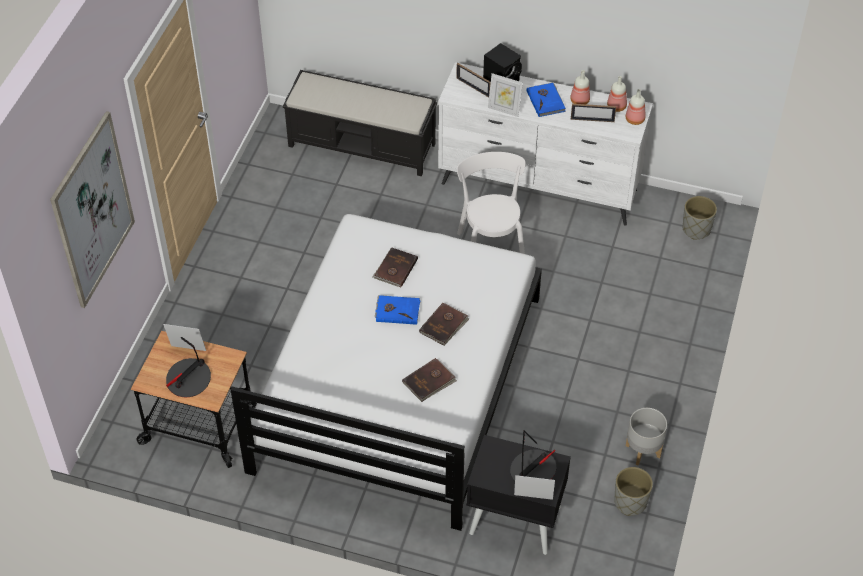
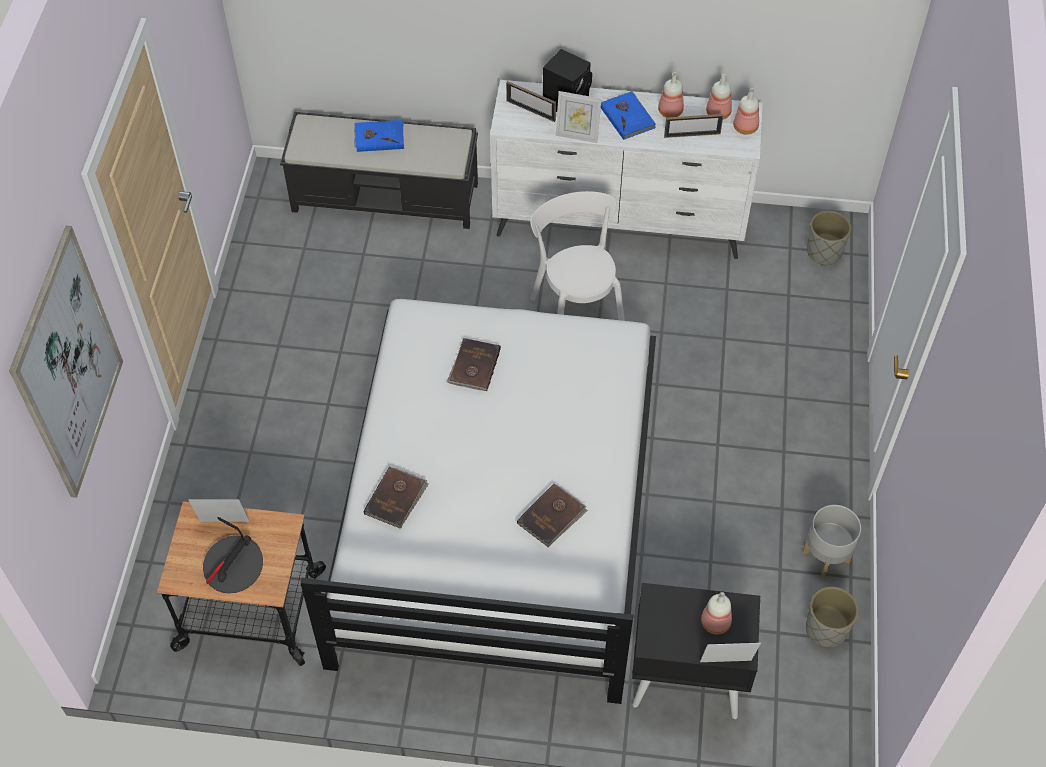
camera: 10 degrees left, 5 degrees up
blue book [375,295,421,325] -> blue book moved to [354,120,404,152]
brown book [419,303,470,346] -> brown book moved to [364,467,429,529]
table lamp [510,430,556,481] -> bottle [701,592,732,634]

